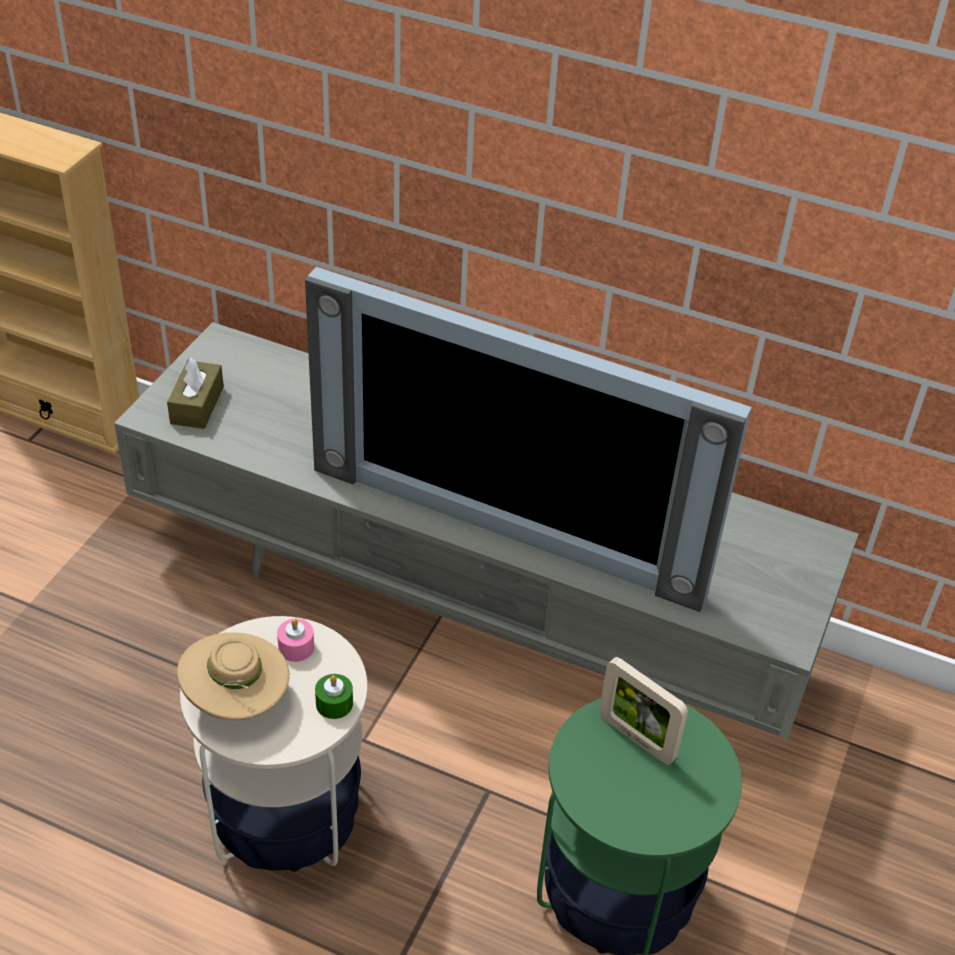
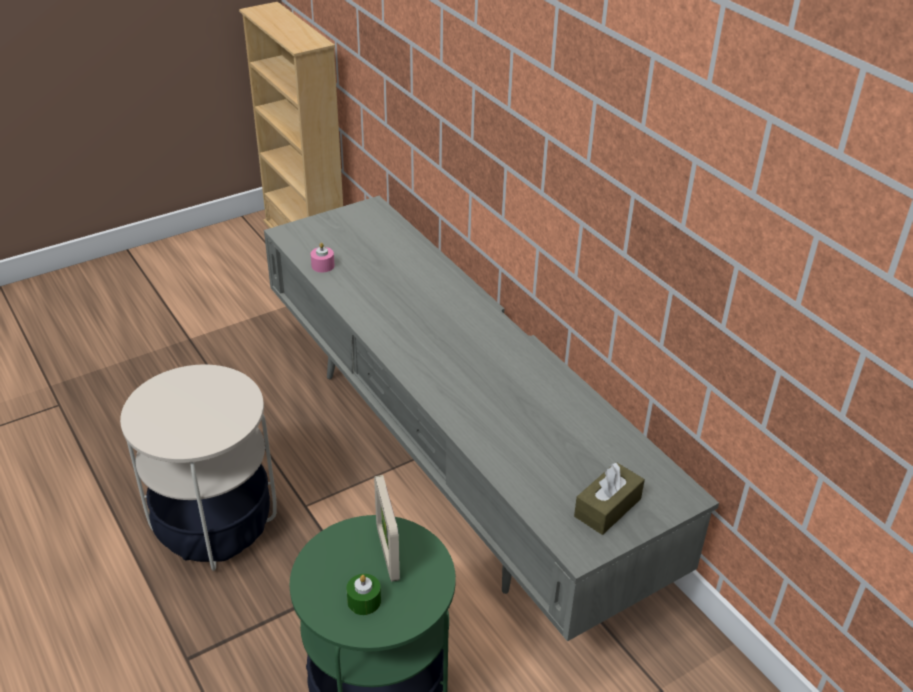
camera: 35 degrees right, 5 degrees down
brown tissue box [167,358,224,429] -> brown tissue box moved to [574,462,645,535]
beige hat [177,632,289,720] -> none
pink candle [277,618,314,662] -> pink candle moved to [311,243,335,273]
television [305,267,752,612] -> none
green candle [315,674,353,719] -> green candle moved to [347,574,381,615]

